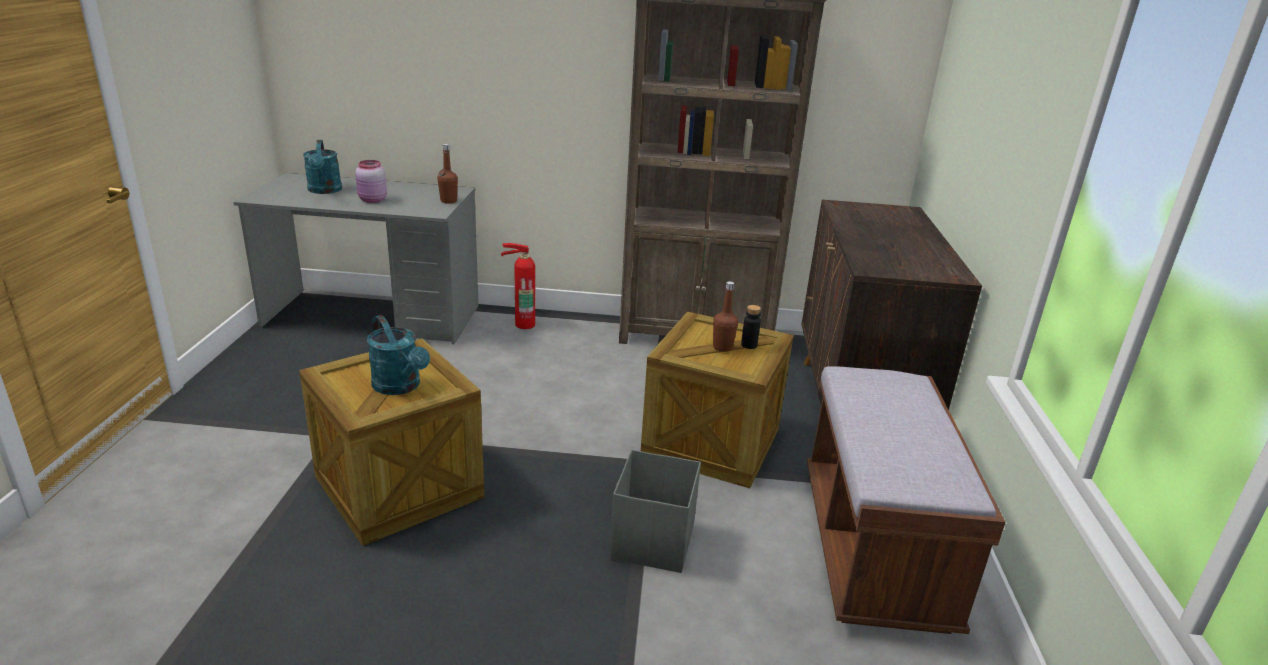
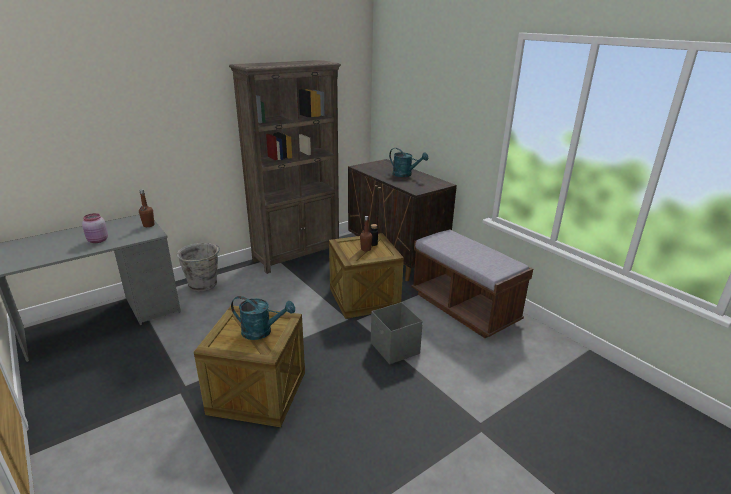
camera: 40 degrees left, 0 degrees up
turquoise watering can [303,140,342,194] -> turquoise watering can moved to [389,148,429,177]
fire extinguisher [501,243,535,329] -> grey bucket [176,243,220,292]

